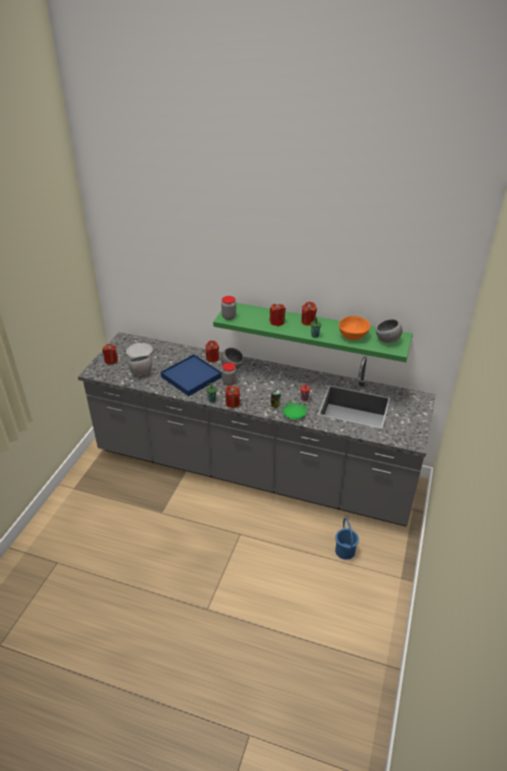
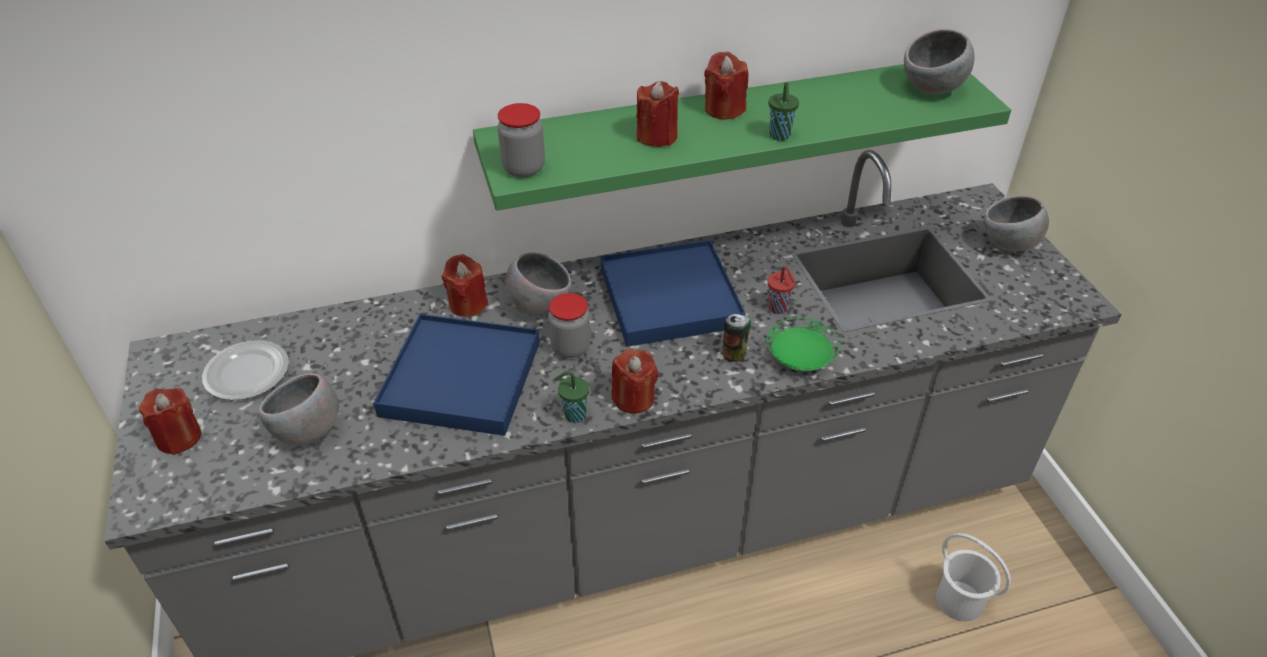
camera: 35 degrees left, 5 degrees up
blue bucket [335,518,359,560] -> white bucket [936,533,1011,622]
orange bowl [339,316,370,340] -> none
none -> blue tray [601,240,746,347]
none -> grey bowl [984,196,1049,252]

